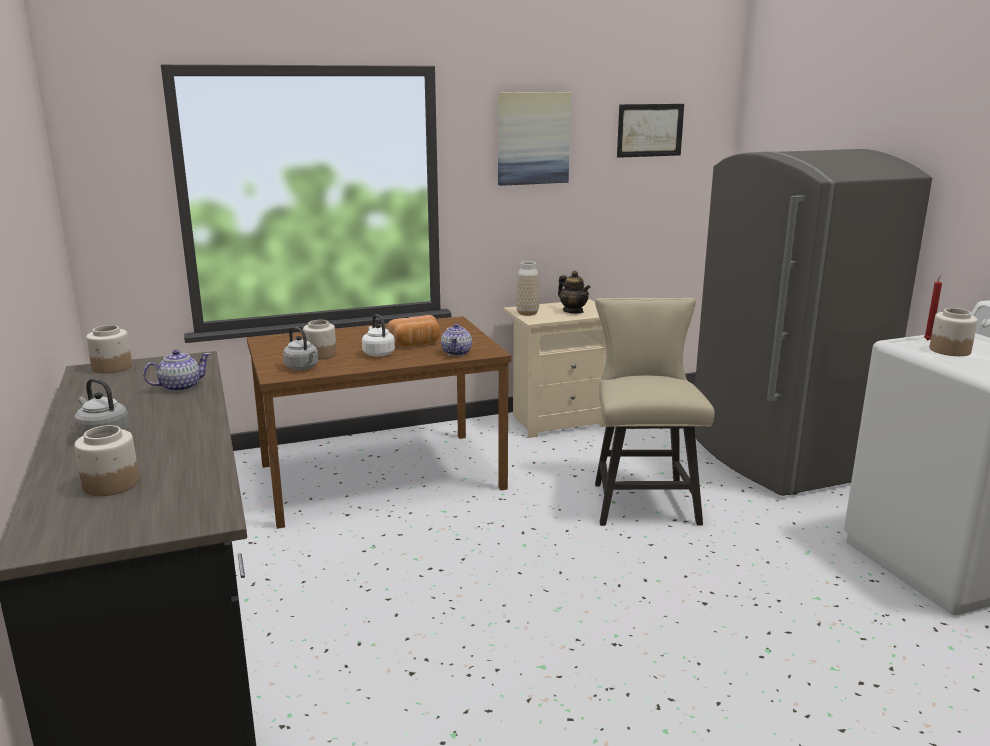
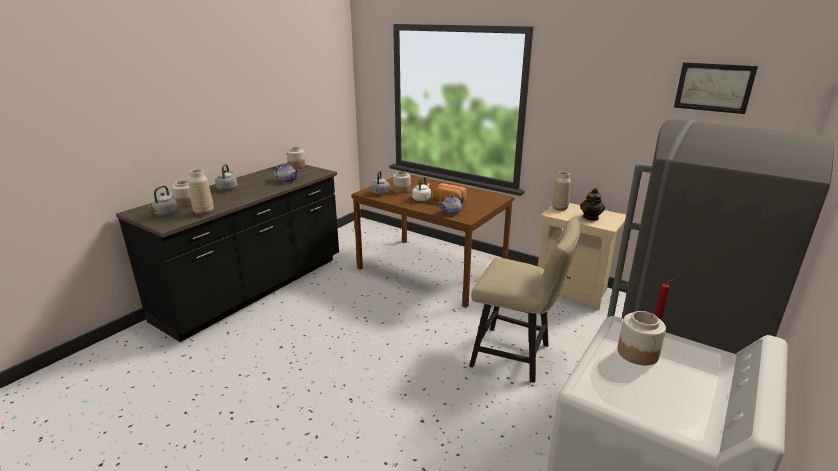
camera: 55 degrees right, 5 degrees up
picture [498,92,571,186] -> none
beige chair [595,298,715,526] -> beige chair turned 60 degrees clockwise [469,219,580,383]
none -> grey kettle [147,186,179,216]
none -> vase [189,169,213,215]

